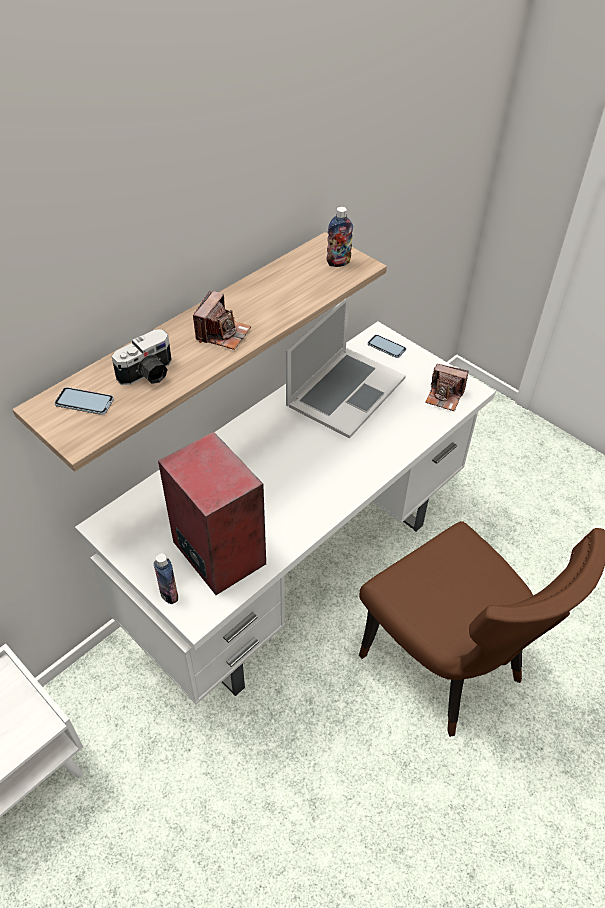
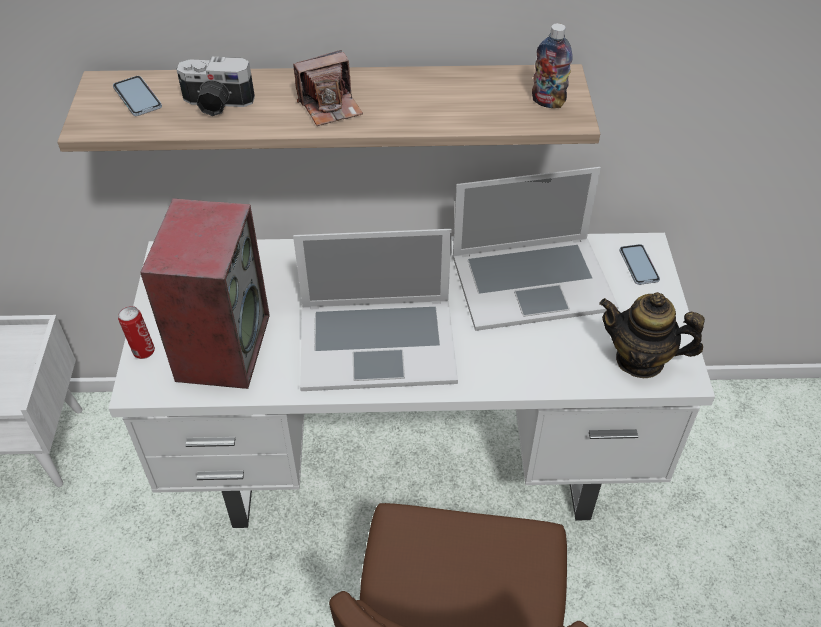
camera: 45 degrees right, 0 degrees up
bottle [154,553,178,604] -> can [118,306,155,359]
camera [425,364,469,411] -> teapot [599,292,705,378]
none -> laptop [293,229,458,391]

